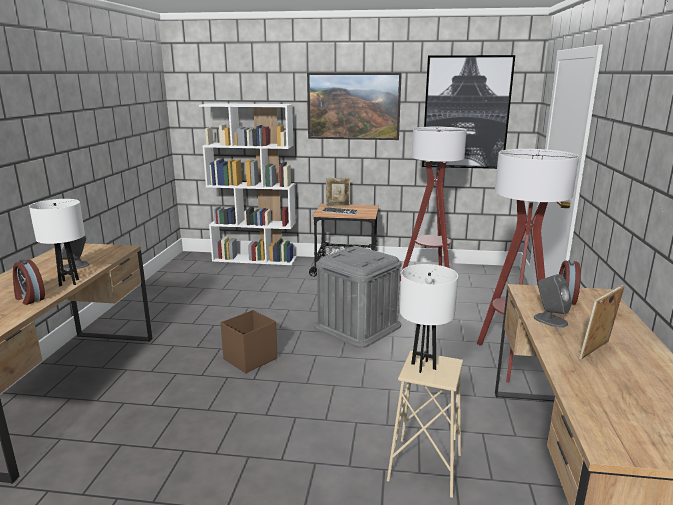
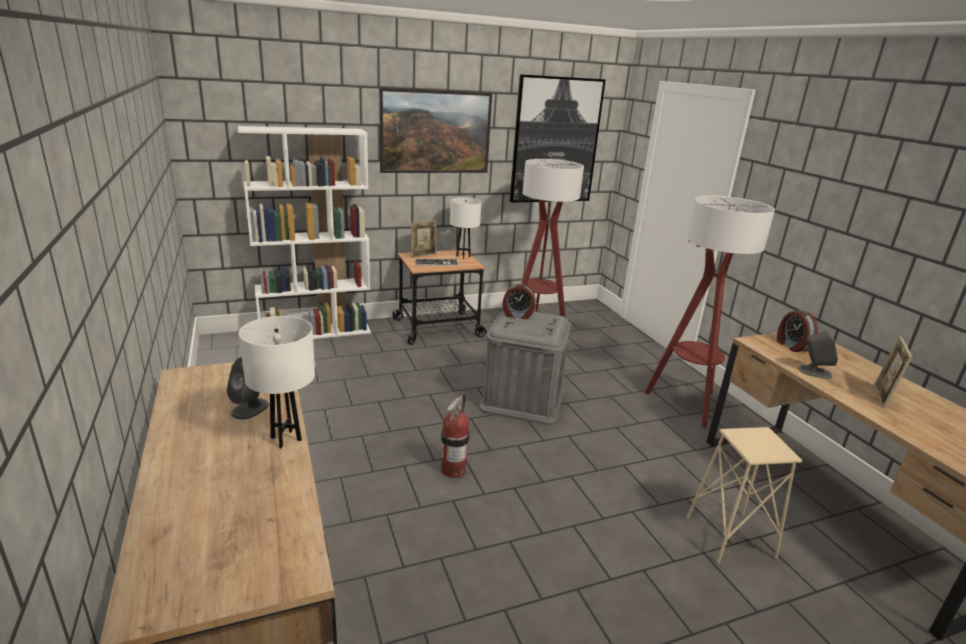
camera: 30 degrees left, 5 degrees up
alarm clock [13,259,45,305] -> alarm clock moved to [502,284,536,319]
brown storage box [220,310,278,373] -> fire extinguisher [441,394,469,478]
white table lamp [400,264,458,373] -> white table lamp moved to [450,197,482,259]

